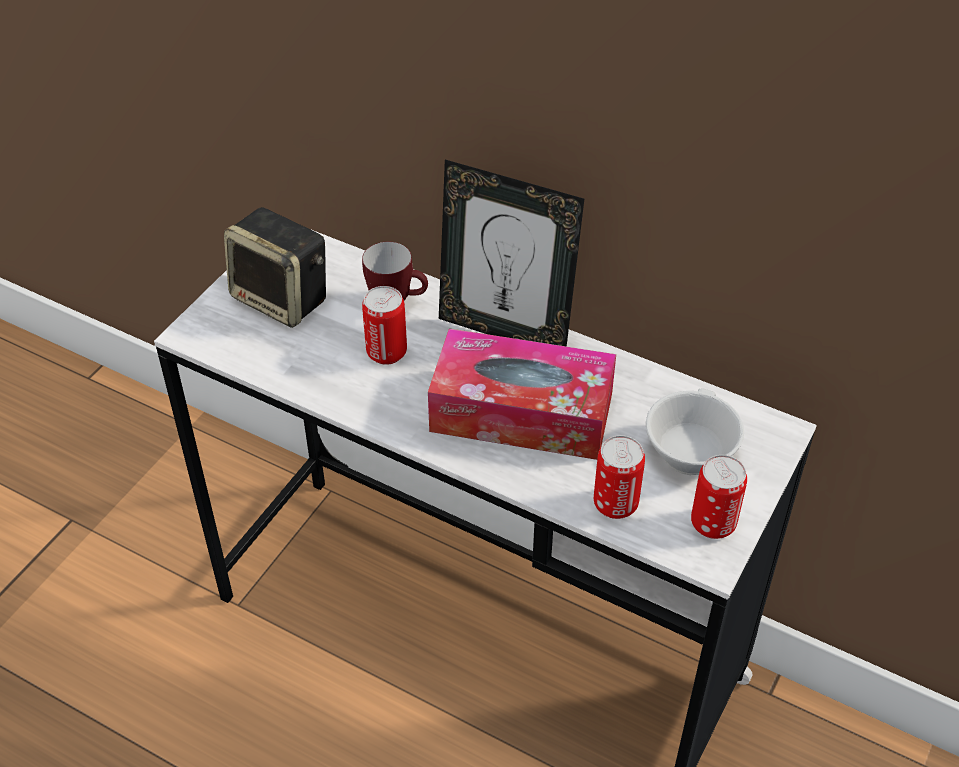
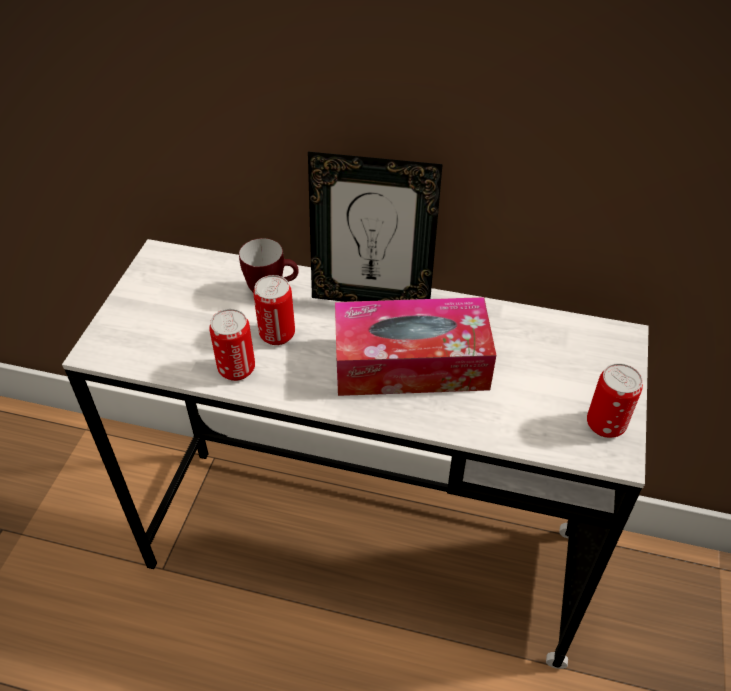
camera: 15 degrees left, 0 degrees up
speaker [224,207,326,328] -> none
can [594,435,645,519] -> can moved to [209,309,255,381]
white cup [646,389,744,475] -> none

